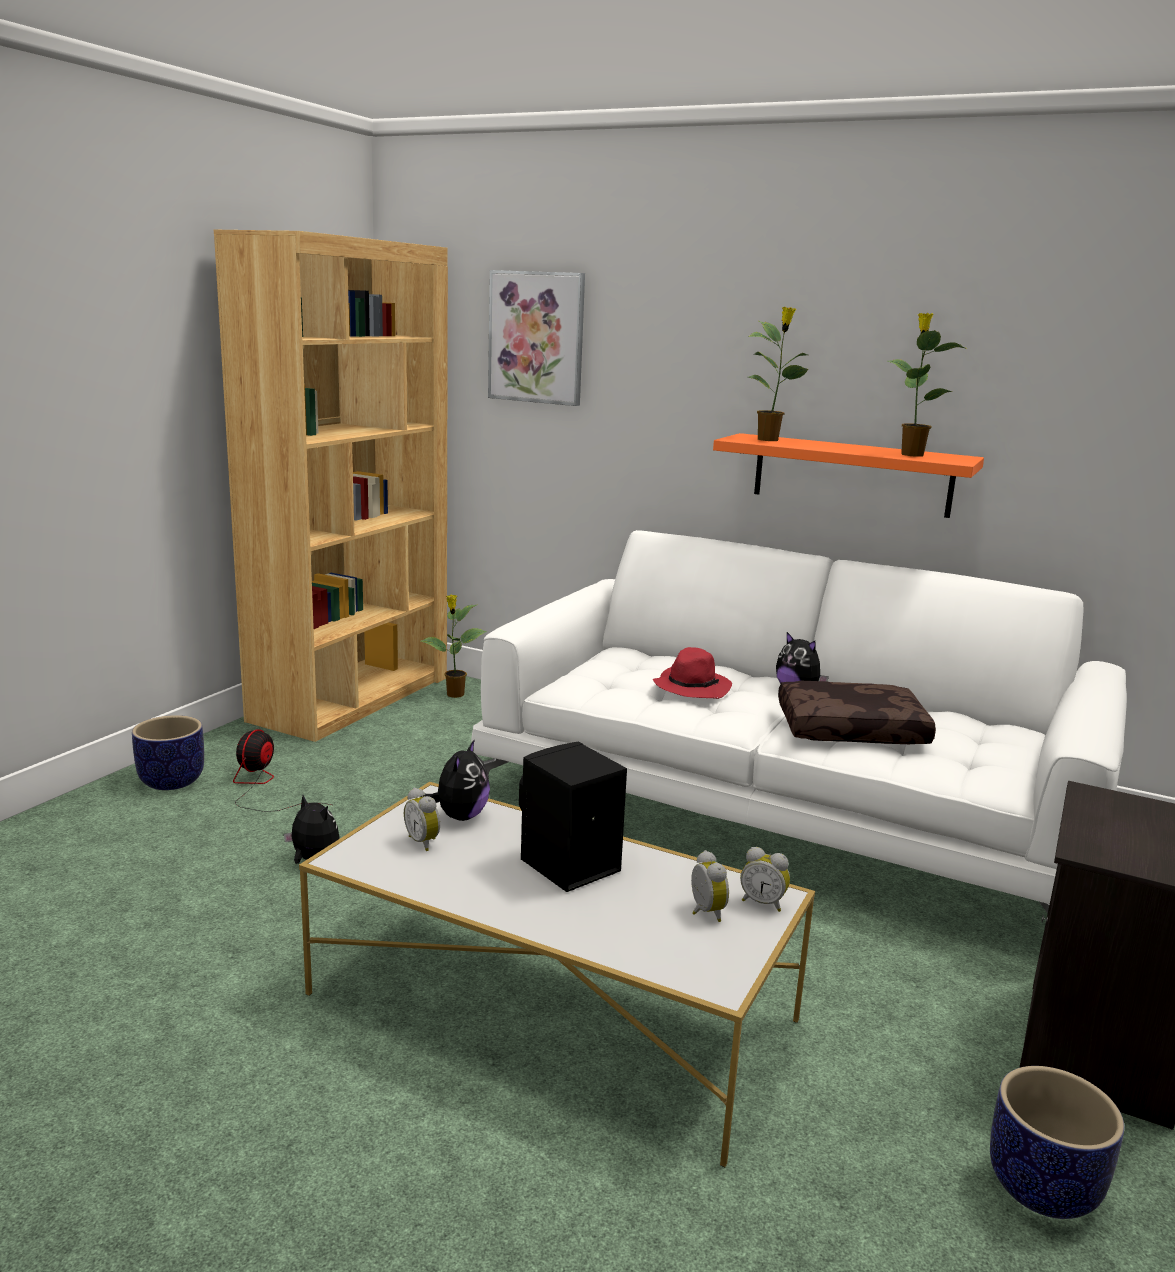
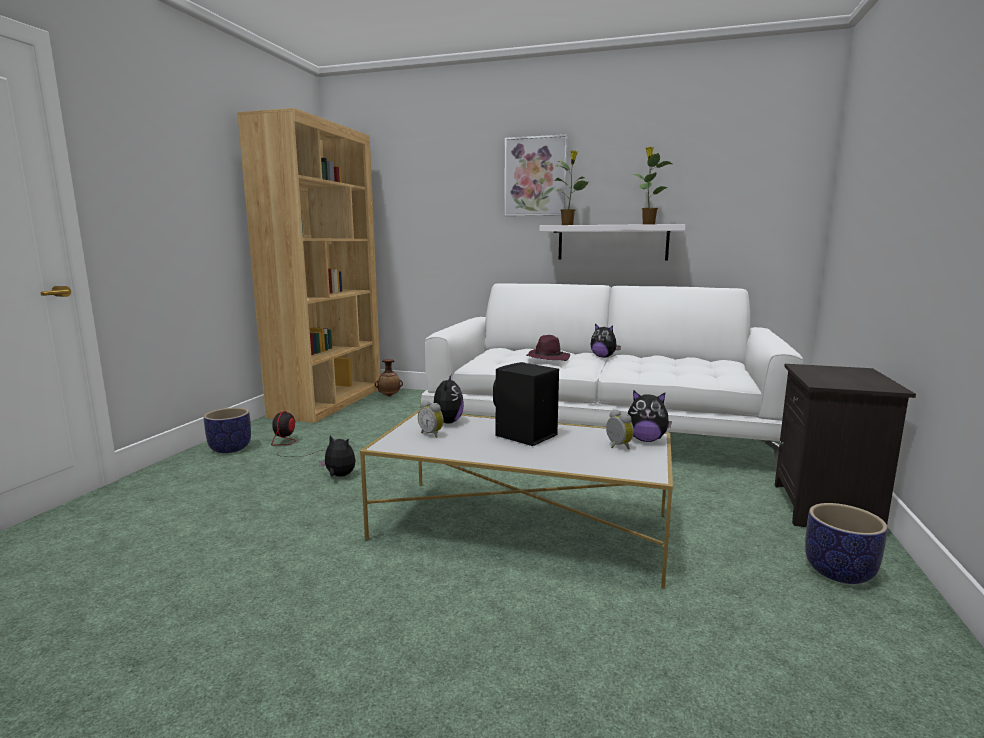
camera: 10 degrees left, 5 degrees down
potted plant [421,595,487,698] -> vase [375,359,403,396]
picture [488,270,585,406] -> picture moved to [504,134,567,216]
red hat [653,647,732,699] -> purple hat [526,335,570,361]
orange shelf [713,433,984,518] -> white shelf [539,224,686,261]
alarm clock [740,847,790,912] -> plush toy [628,390,672,442]
brown pillow [778,681,936,744] -> none

